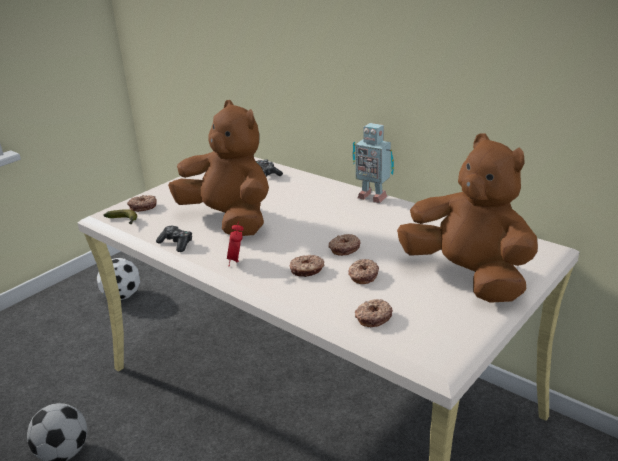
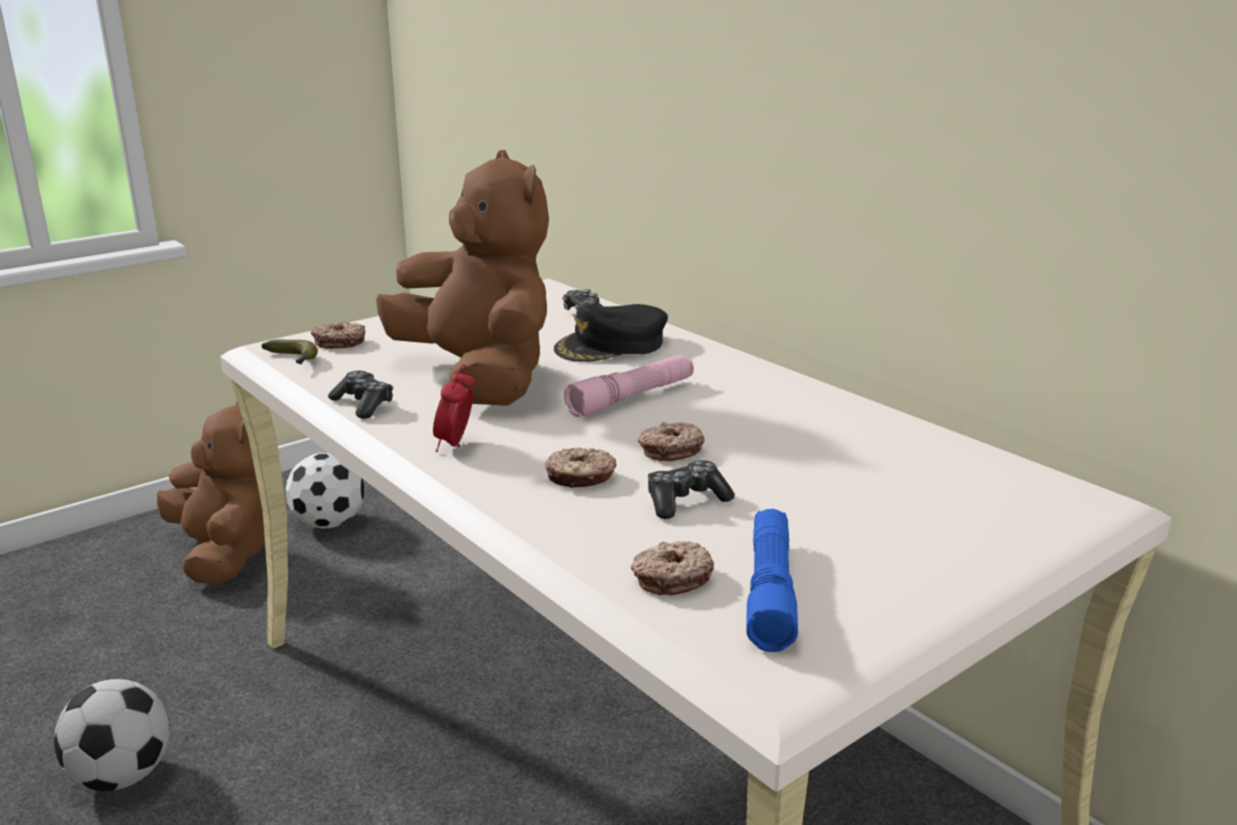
camera: 10 degrees right, 5 degrees down
donut [348,259,379,284] -> game controller [648,460,735,519]
toy robot [353,123,394,203] -> none
brown plush toy [397,133,538,303] -> brown plush toy moved to [157,402,265,585]
none -> black cap [554,304,668,362]
none -> pink flashlight [564,355,694,417]
none -> blue flashlight [746,509,798,652]

